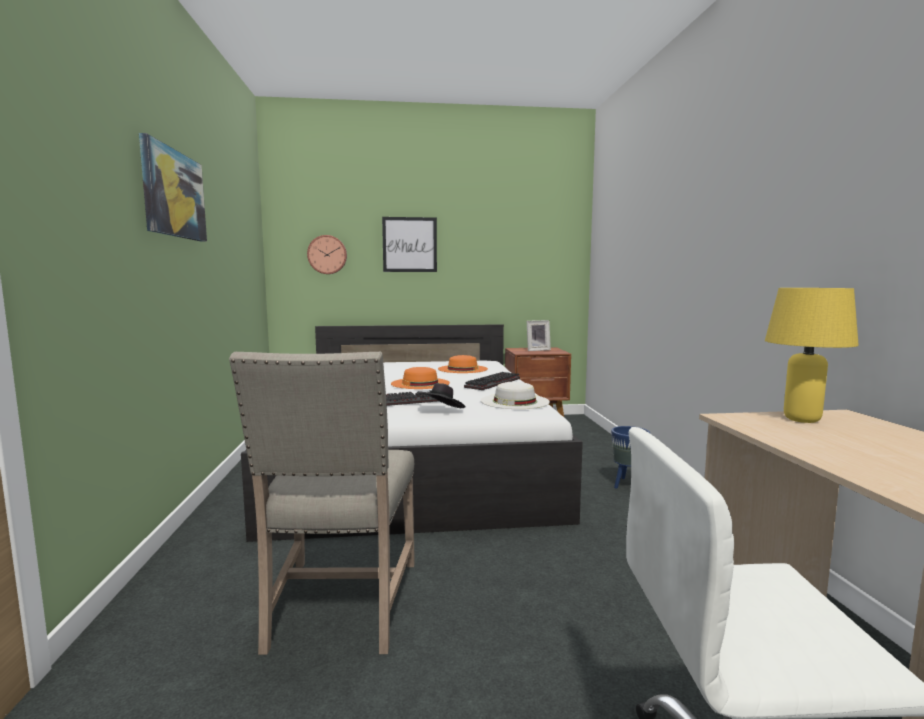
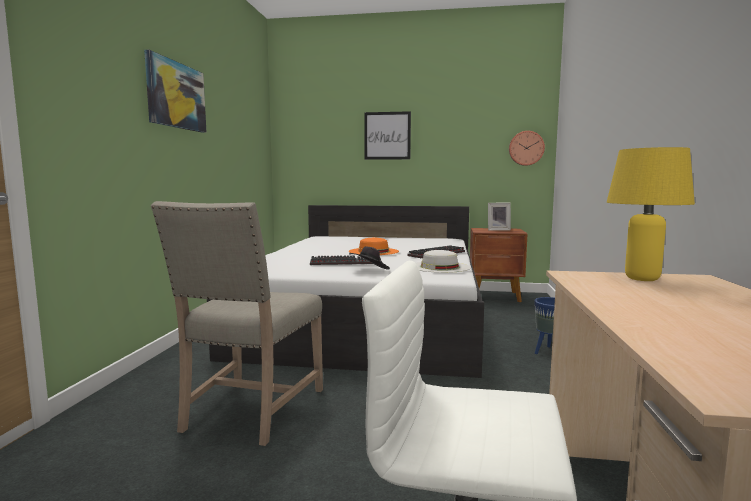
camera: 15 degrees right, 0 degrees up
wall clock [307,235,347,274] -> wall clock moved to [509,131,545,166]
orange hat [438,355,488,373] -> none

